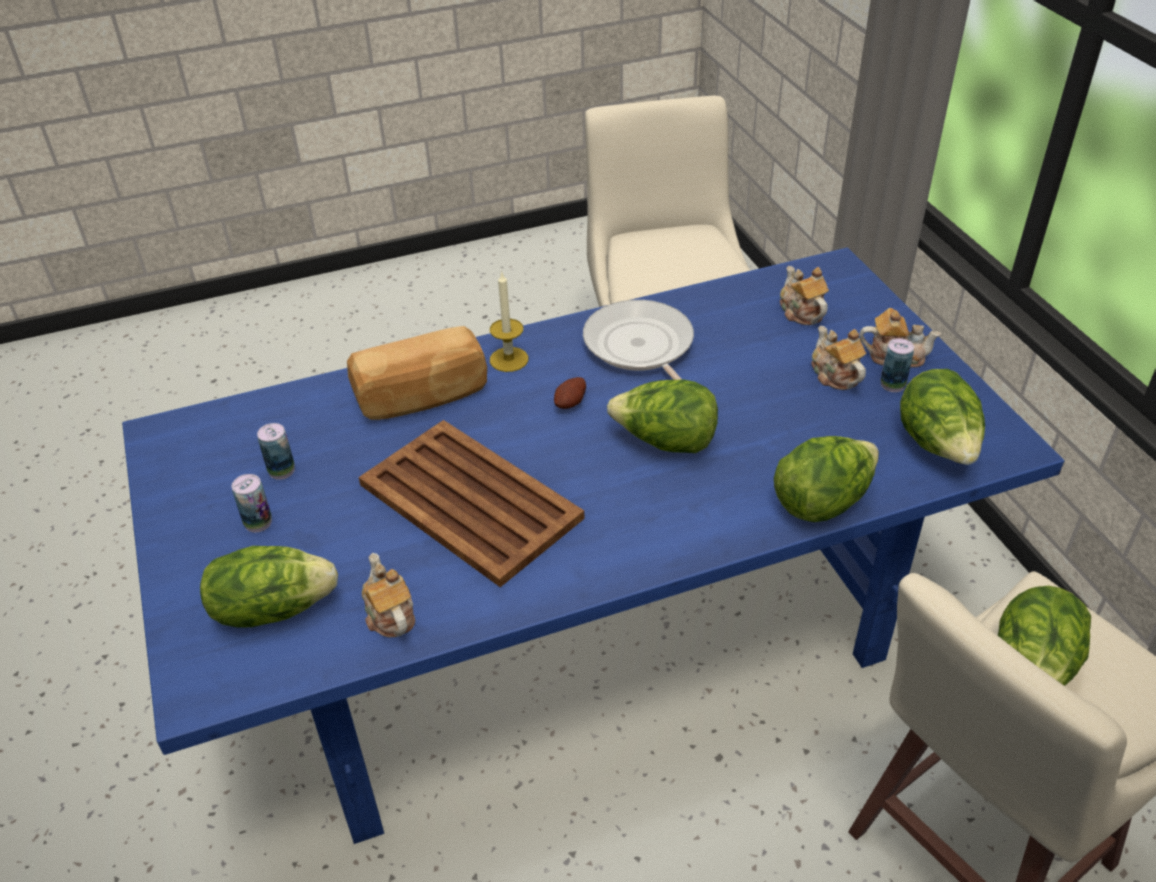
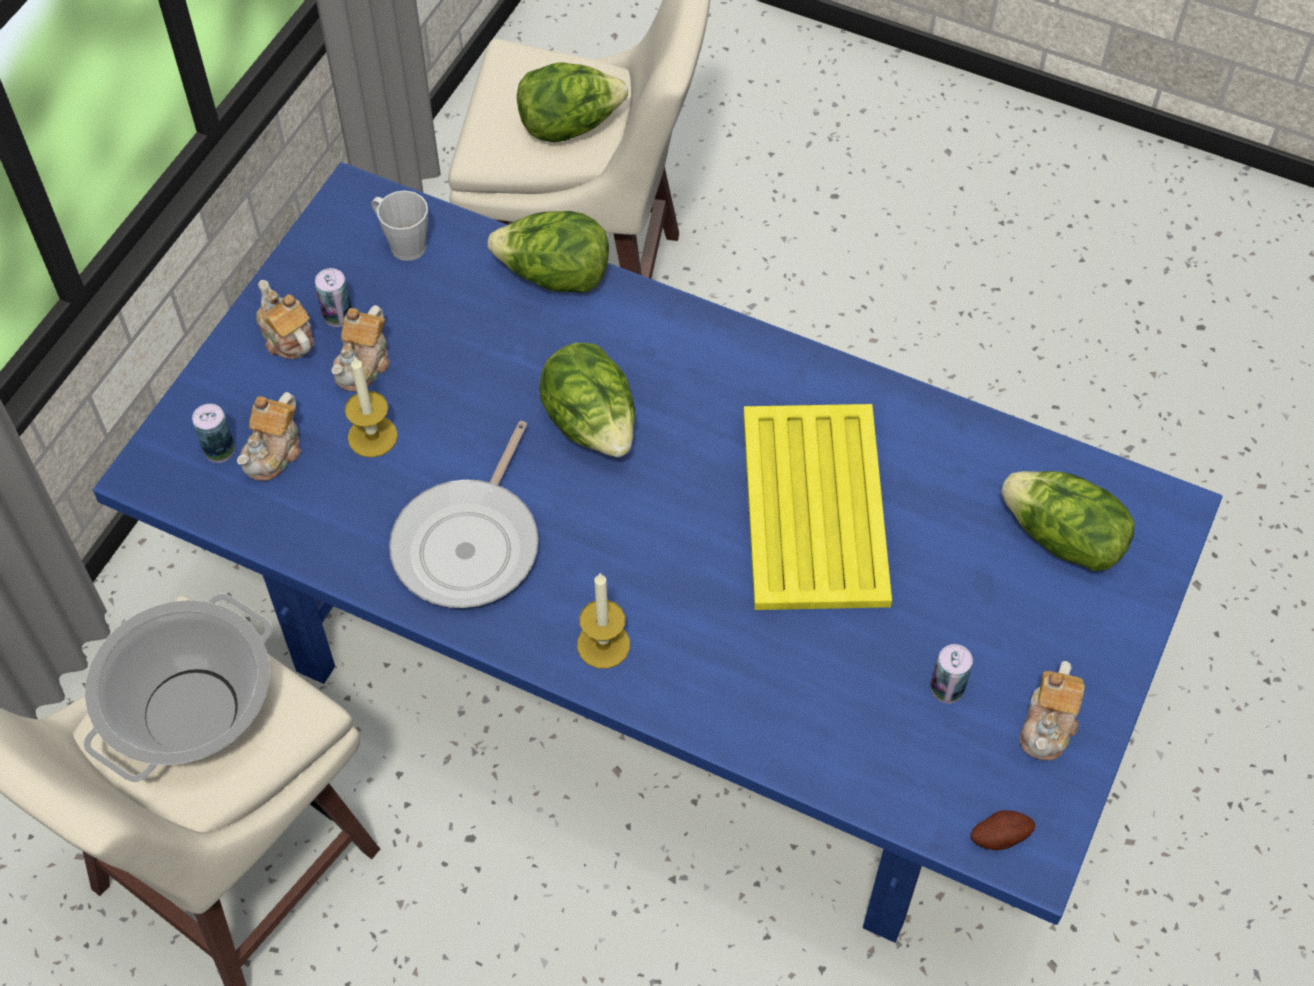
camera: 135 degrees left, 15 degrees up
can [232,474,272,532] -> can moved to [192,404,235,463]
bread [347,326,487,420] -> none
brown tray [359,420,585,587] -> yellow tray [743,404,892,610]
teapot [362,553,415,638] -> teapot moved to [1020,661,1085,760]
potato [554,377,586,409] -> potato moved to [971,810,1035,850]
lettuce [900,369,985,465] -> grey mug [371,191,428,261]
none -> cooking pot [83,594,273,782]
none -> candle [345,357,398,458]

